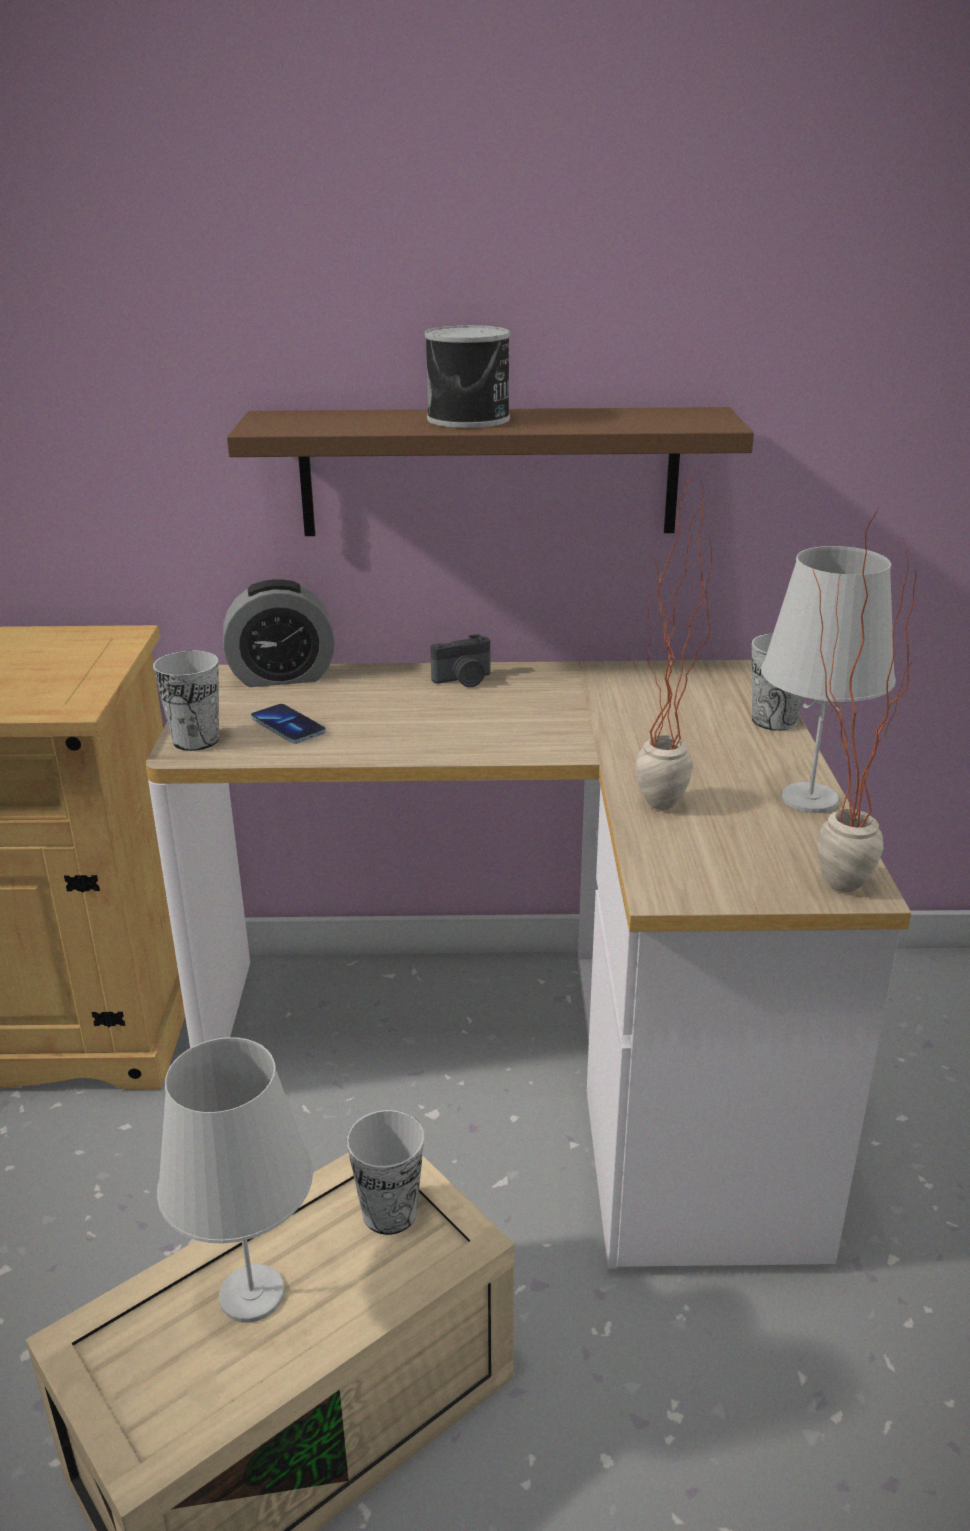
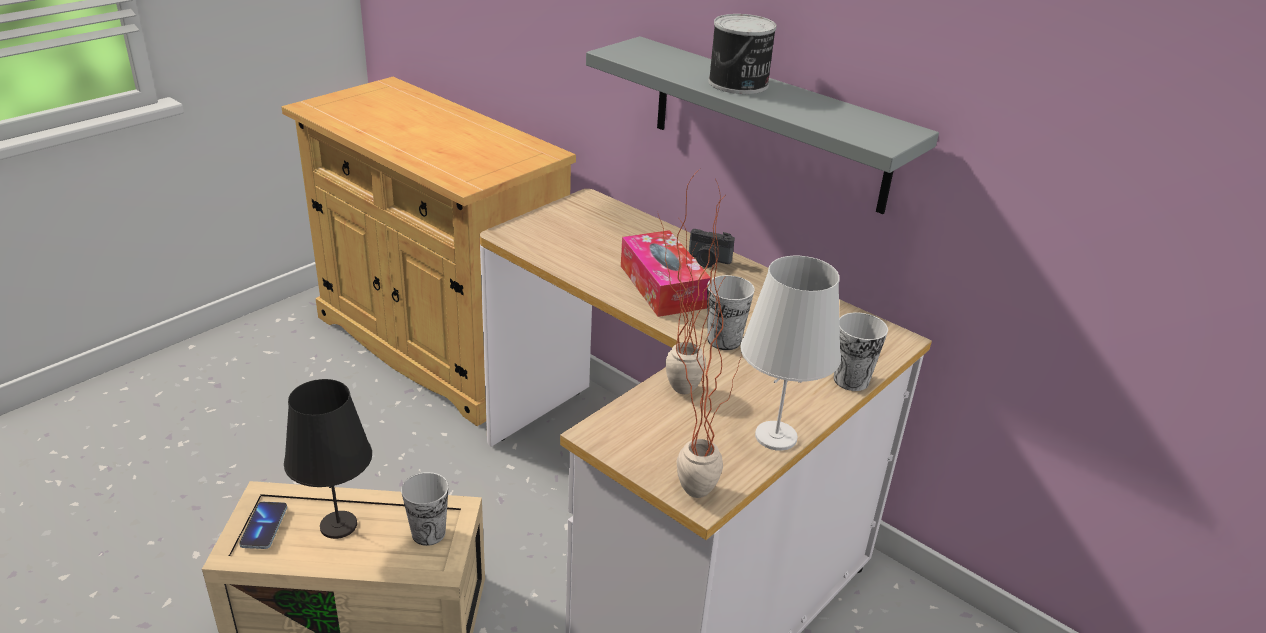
camera: 40 degrees right, 5 degrees up
cup [153,651,219,751] -> cup moved to [707,275,755,350]
white table lamp [157,1037,313,1322] -> black table lamp [284,379,372,539]
alarm clock [223,579,335,687] -> none
brown shelf [227,407,754,536] -> grey shelf [586,36,939,214]
phone [251,704,326,744] -> phone moved to [239,502,287,549]
none -> tissue box [621,230,710,317]

